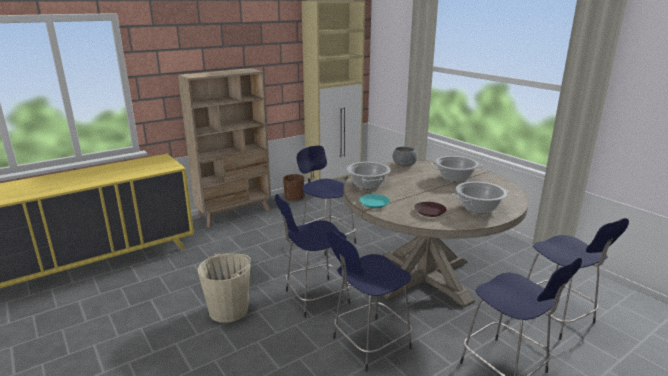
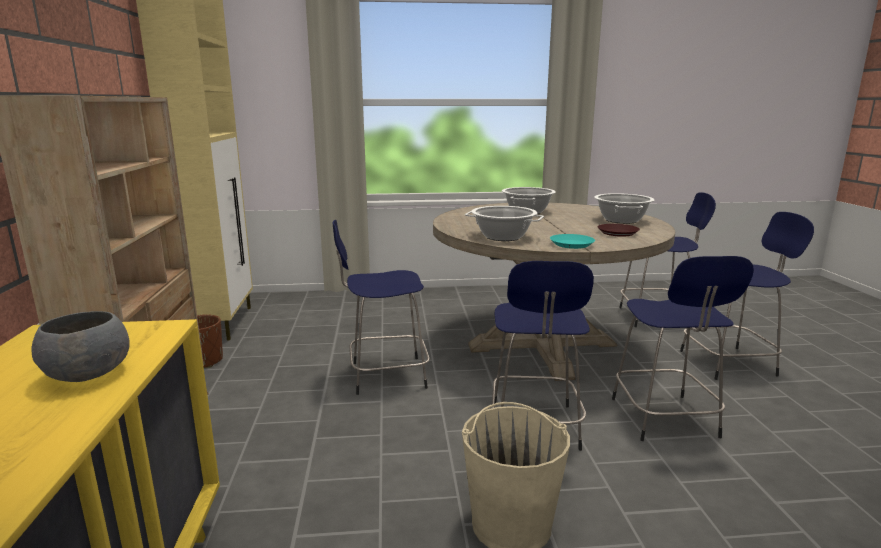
camera: 60 degrees left, 5 degrees down
grey bowl [393,147,417,167] -> grey bowl moved to [32,311,130,382]

